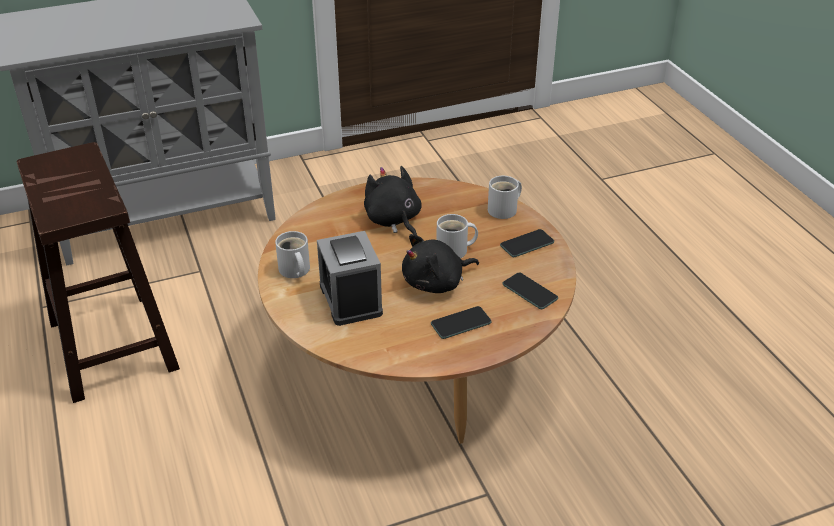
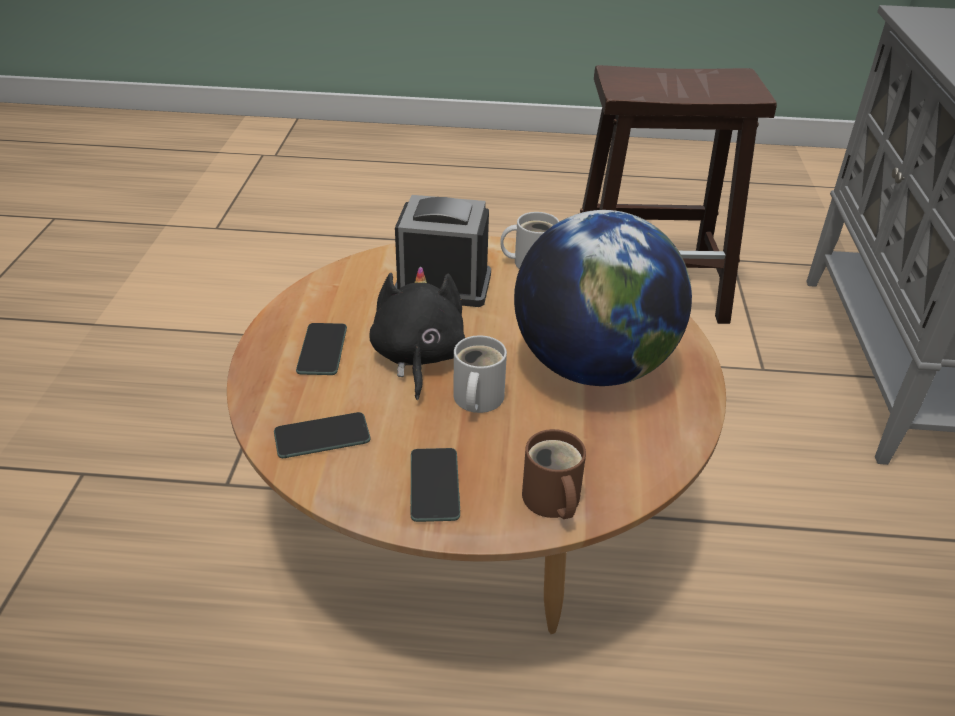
camera: 115 degrees right, 0 degrees up
black plush toy [364,166,422,235] -> globe [514,210,692,386]
white mug [488,176,522,219] -> brown mug [522,429,586,519]

